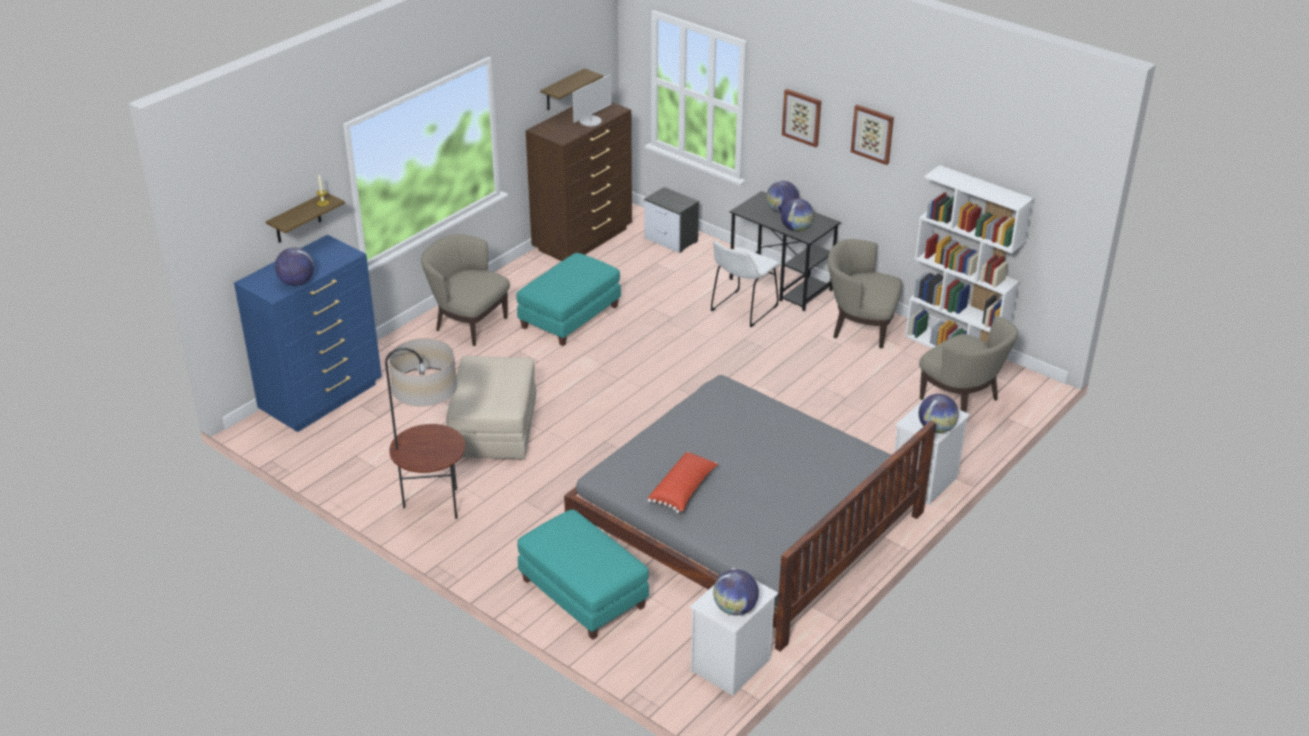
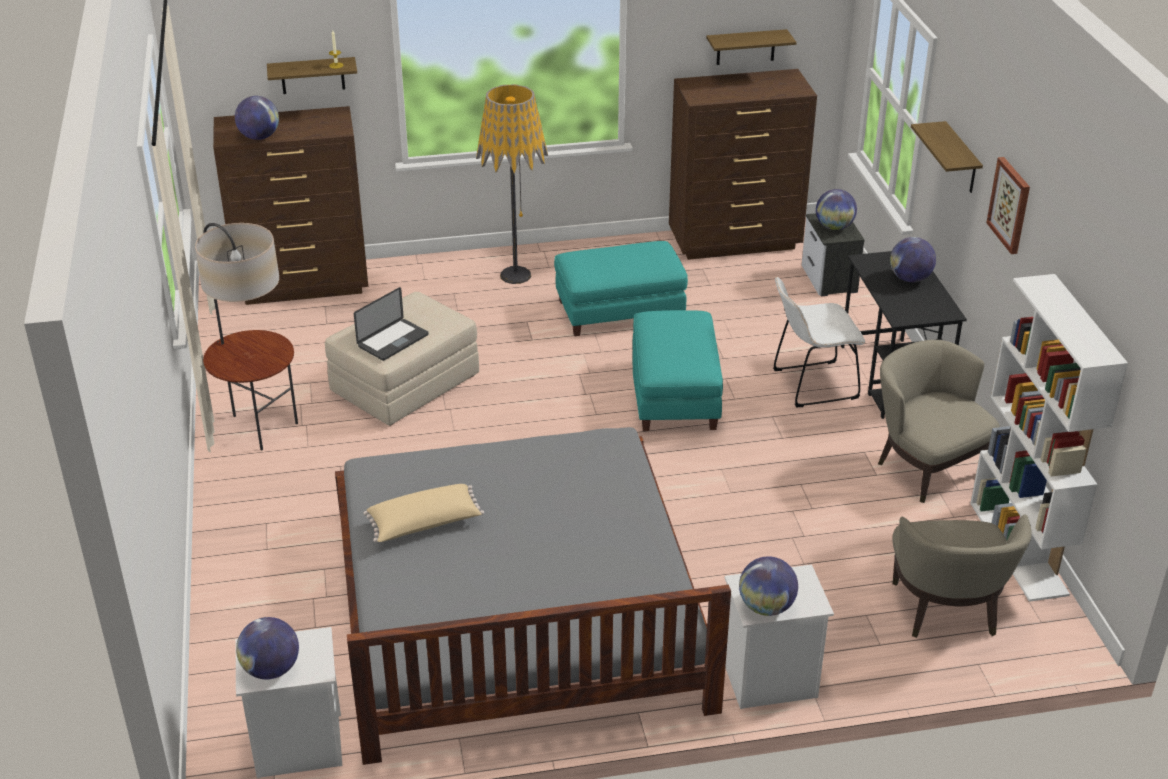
camera: 40 degrees right, 0 degrees up
blue dresser [234,234,382,432] -> brown dresser [213,106,368,305]
beige armchair [421,234,510,346] -> floor lamp [476,84,548,284]
turquoise ottoman [517,509,649,640] -> turquoise ottoman moved to [632,310,723,431]
monitor [573,74,612,127] -> none
red pillow [648,452,718,513] -> beige pillow [363,484,484,542]
globe [781,198,814,232] -> globe moved to [816,189,857,230]
picture [782,89,821,147] -> shelf [911,121,983,193]
none -> laptop [354,287,429,361]

